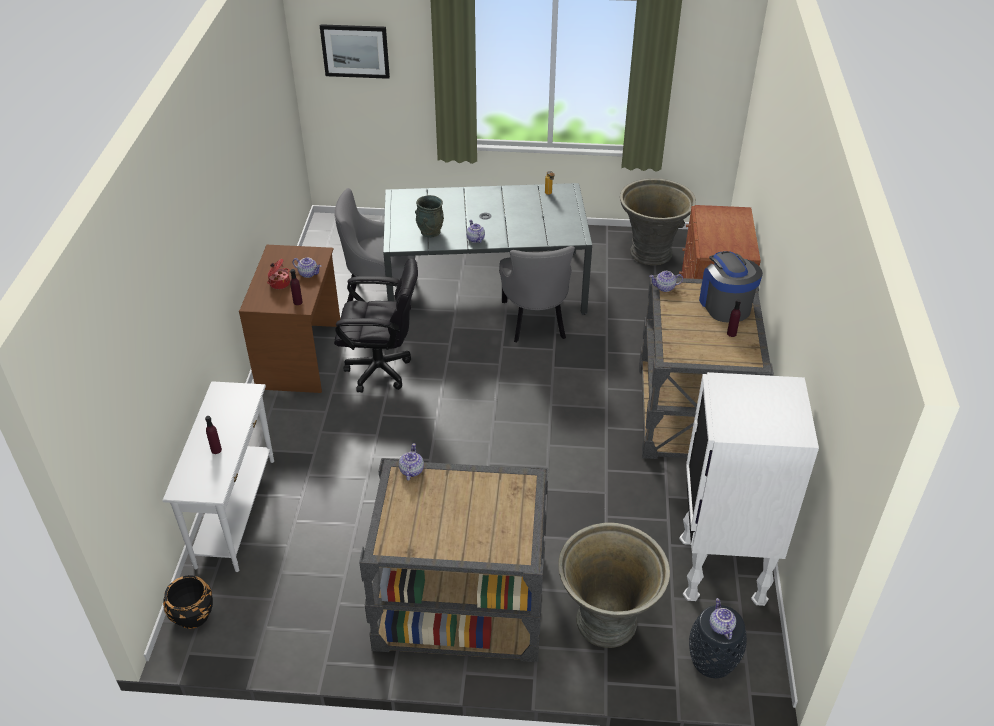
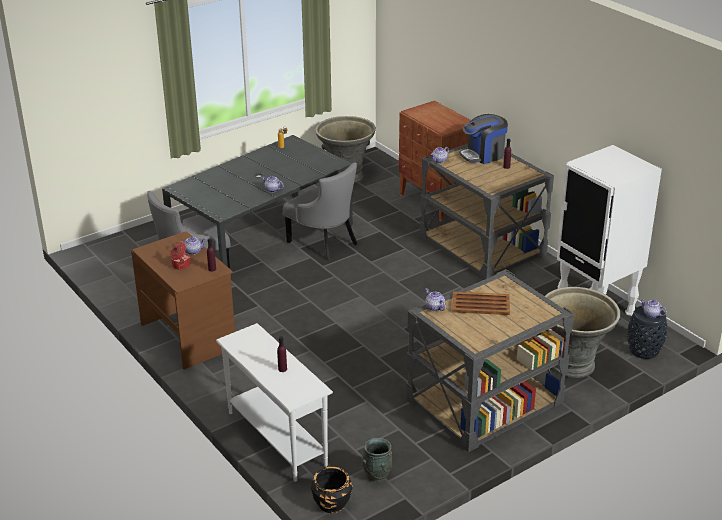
camera: 40 degrees left, 10 degrees down
picture [320,24,390,79] -> none
black office chair [334,258,418,393] -> none
grey vase [415,195,444,238] -> grey vase moved to [362,438,392,482]
coffee machine [699,251,763,323] -> coffee machine turned 60 degrees counterclockwise [459,114,508,164]
none -> brown tray [452,291,510,315]

